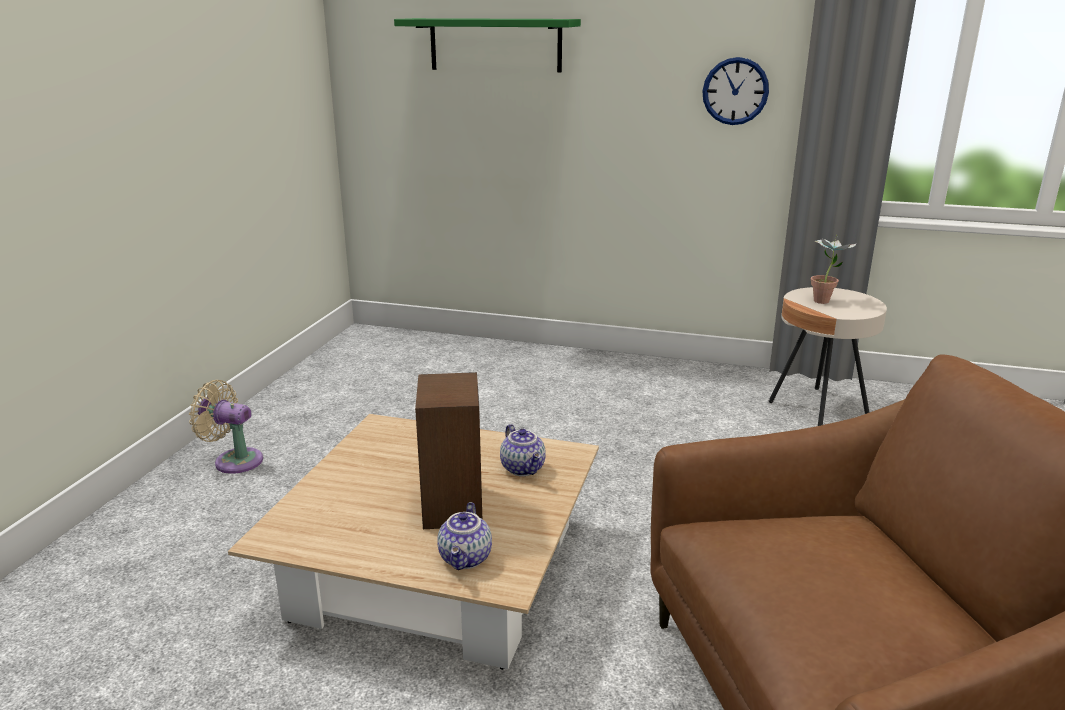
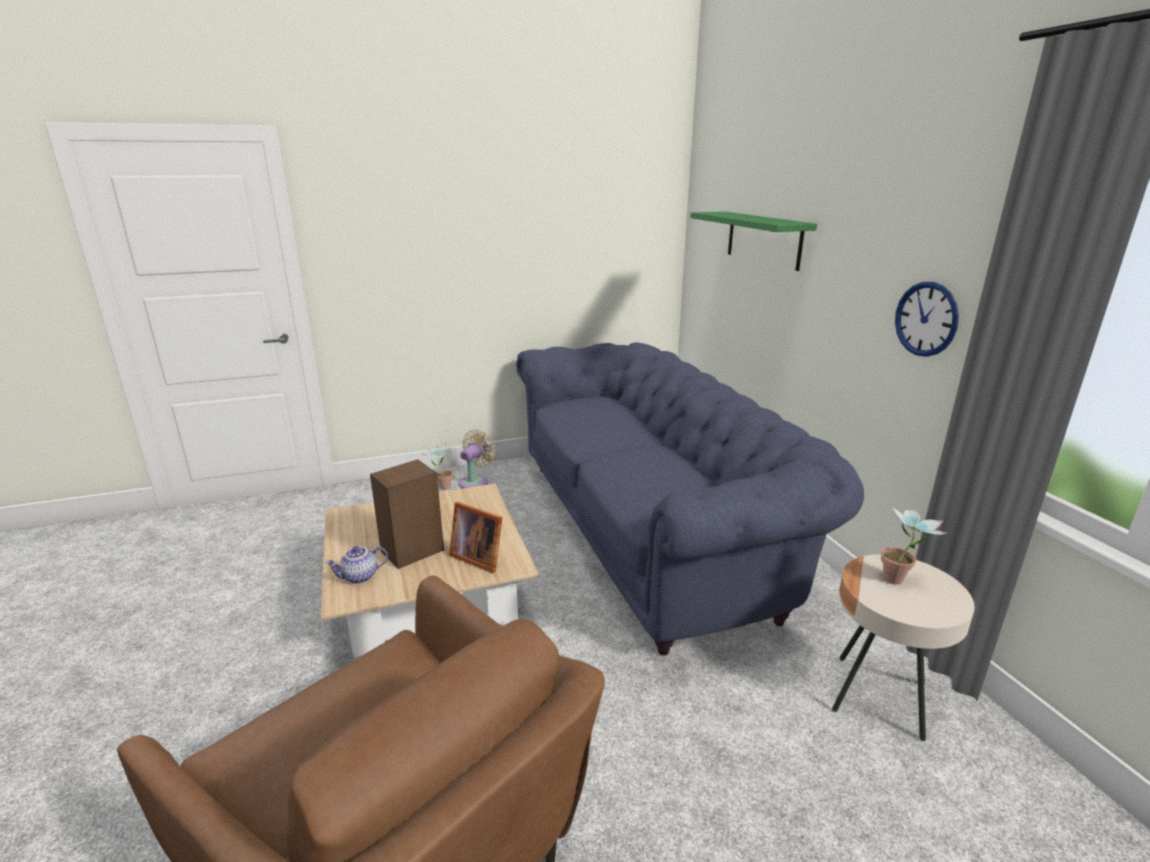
camera: 55 degrees right, 0 degrees up
beige fan [189,380,263,474] -> beige fan turned 45 degrees clockwise [459,430,496,489]
teapot [500,424,546,476] -> picture frame [449,502,502,573]
none -> potted plant [421,443,453,490]
none -> blue sofa [516,342,864,656]

